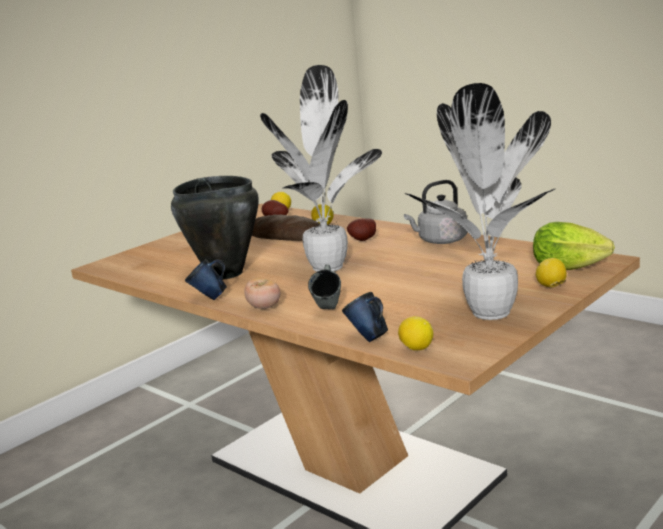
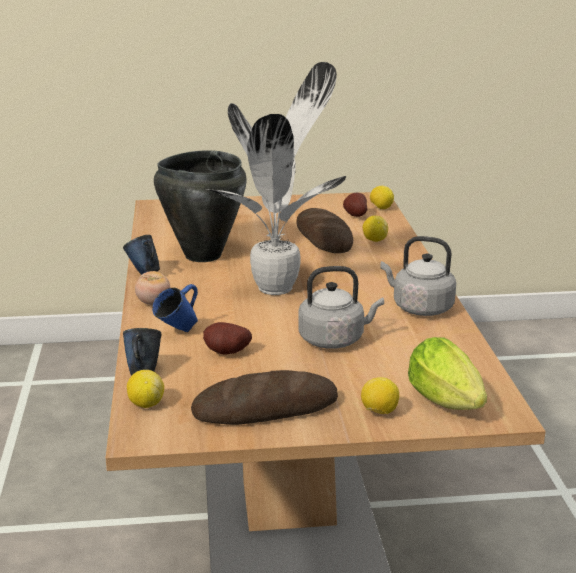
camera: 40 degrees right, 5 degrees up
grey mug [308,264,341,309] -> blue mug [152,284,198,332]
potato [347,218,376,241] -> potato moved to [203,322,252,355]
potted plant [405,83,555,320] -> bread [191,370,338,425]
none -> grey kettle [299,266,384,349]

